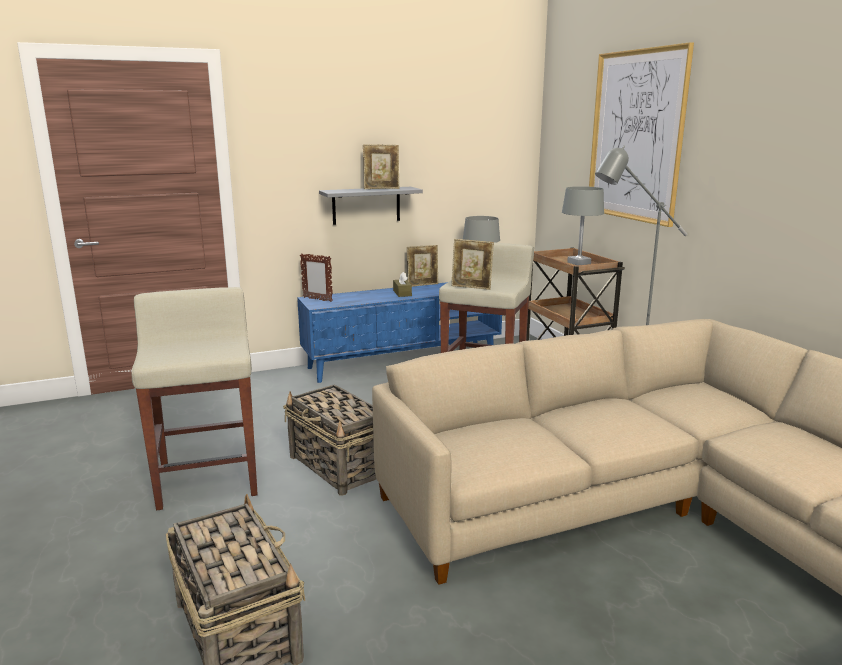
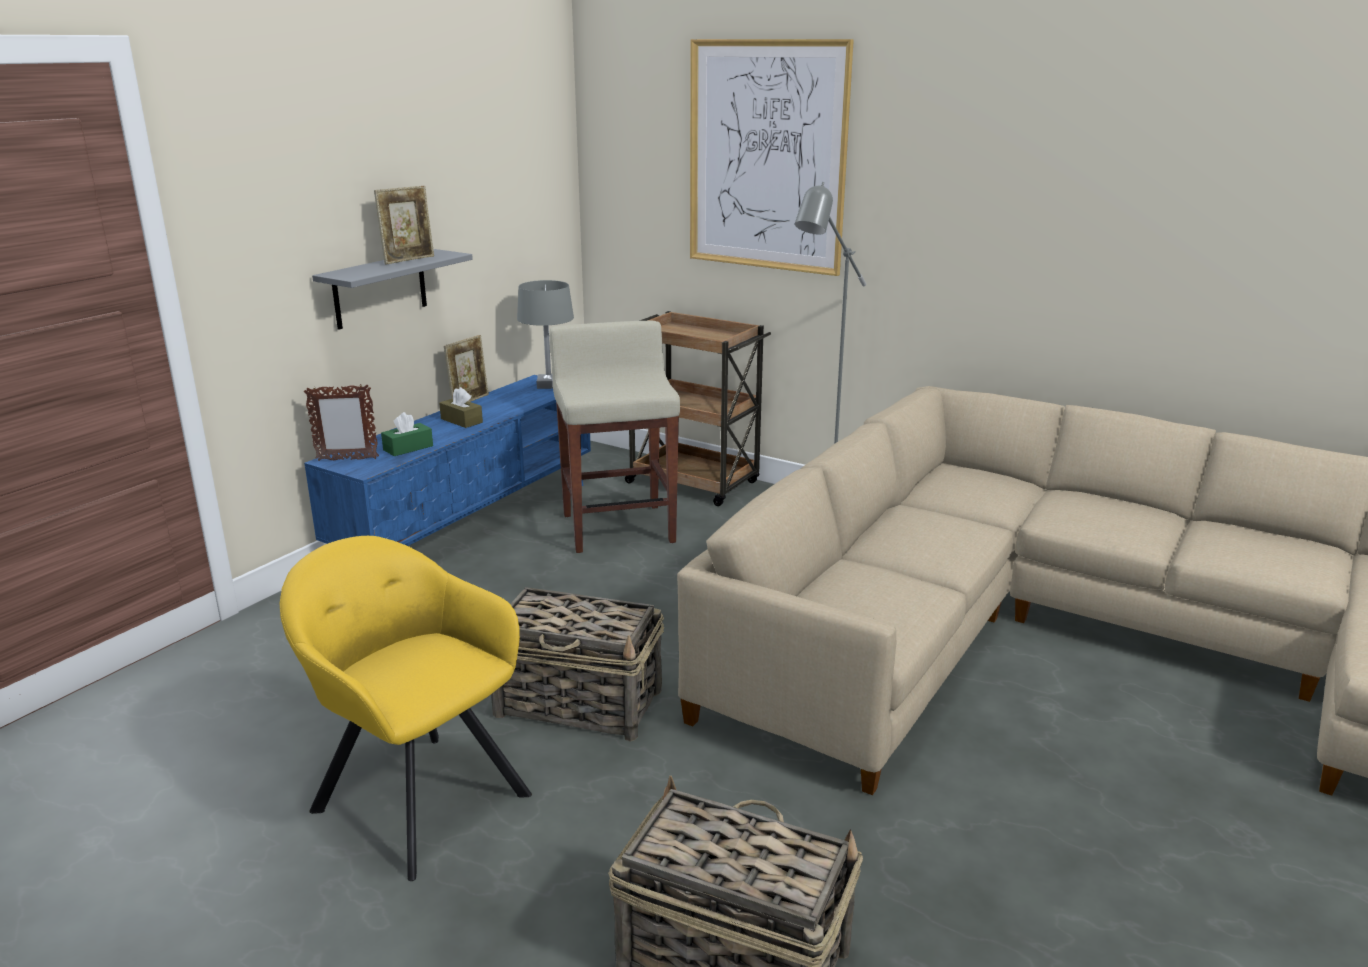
camera: 35 degrees left, 5 degrees up
beige stool [132,287,258,510] -> yellow armchair [280,536,532,881]
picture frame [451,239,494,290] -> none
grey table lamp [562,186,604,266] -> none
none -> green tissue box [381,412,433,456]

